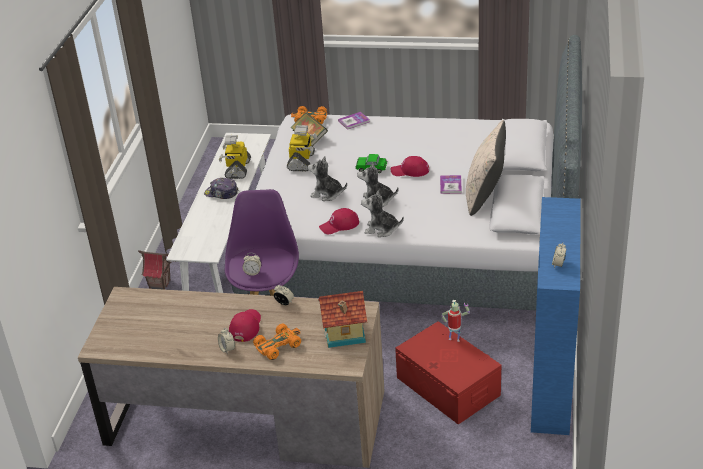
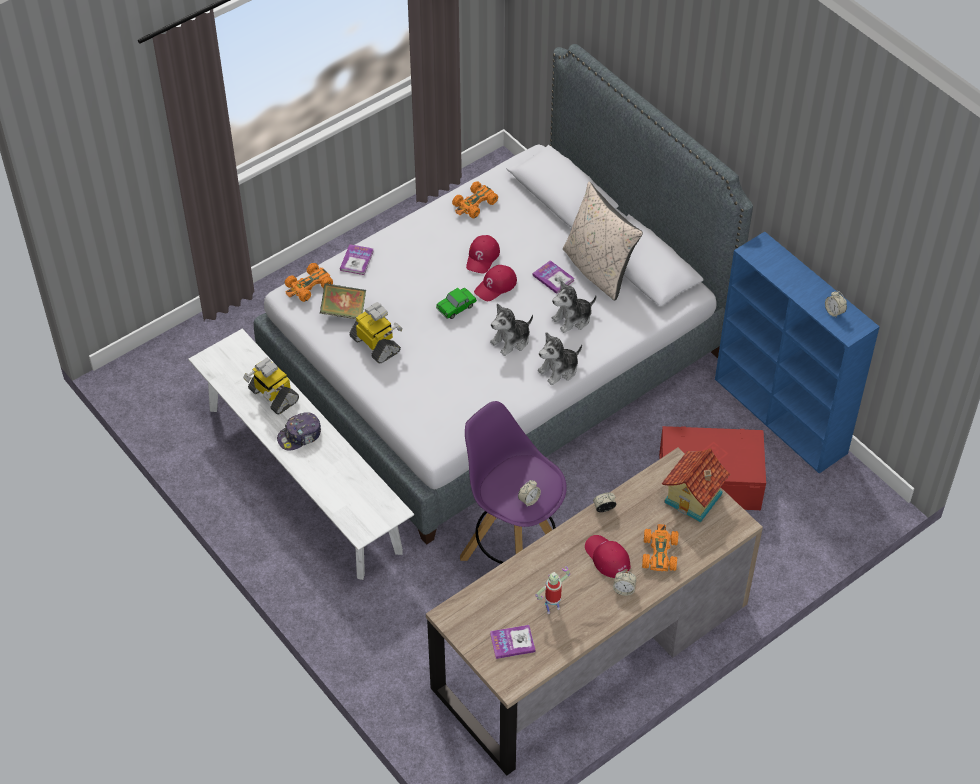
camera: 50 degrees left, 15 degrees up
toy house [138,250,172,290] -> none
plush toy [308,156,347,201] -> plush toy moved to [552,281,597,333]
red cap [319,208,359,234] -> red cap moved to [466,235,500,274]
toy robot [441,300,470,342] -> toy robot moved to [535,566,570,614]
none -> orange toy car [452,181,498,218]
none -> book [490,625,535,659]

